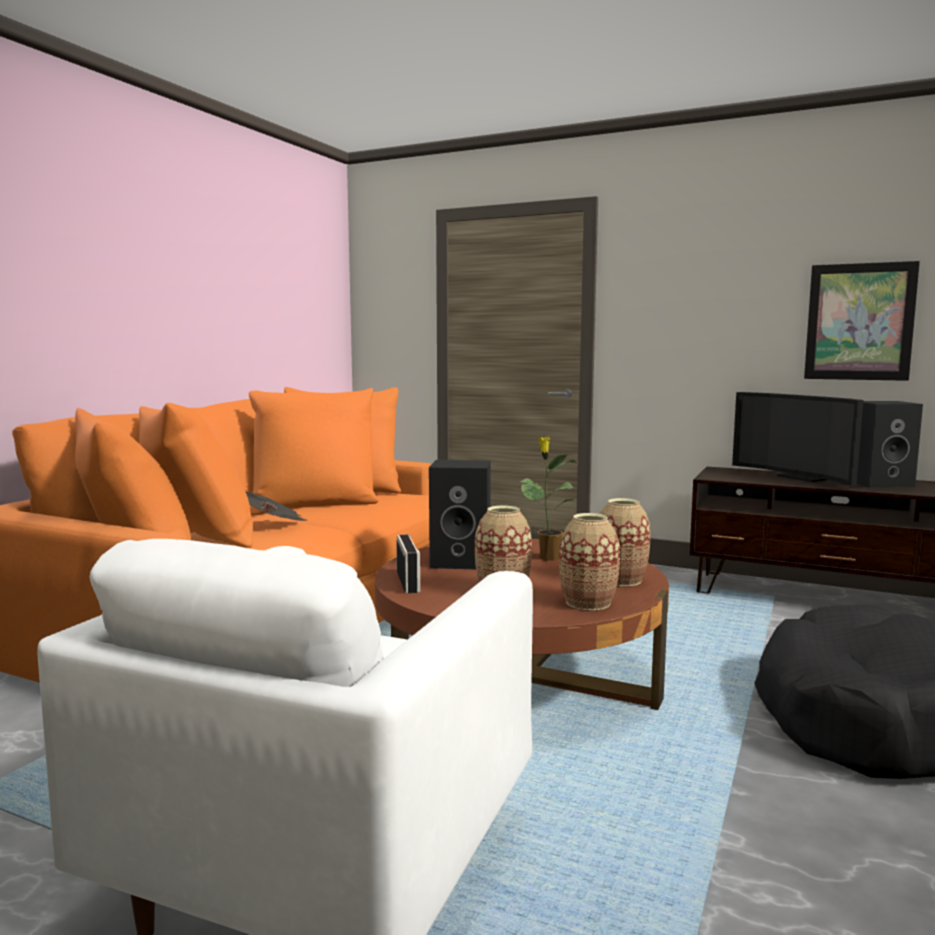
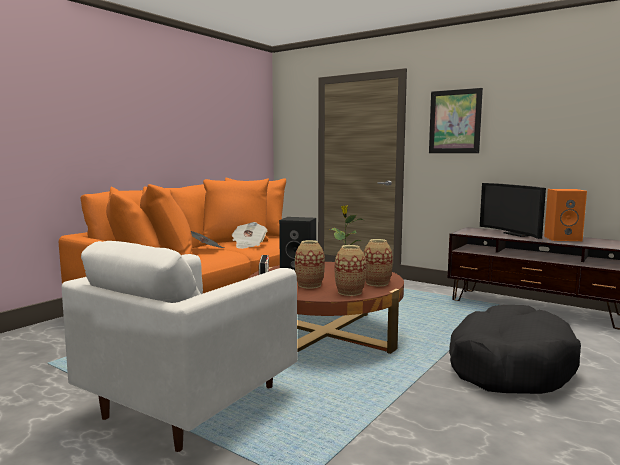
camera: 10 degrees right, 0 degrees up
picture [804,261,920,381] -> picture moved to [429,88,483,153]
black speaker [857,401,923,488] -> orange speaker [544,189,587,241]
none -> newspaper [232,222,268,249]

